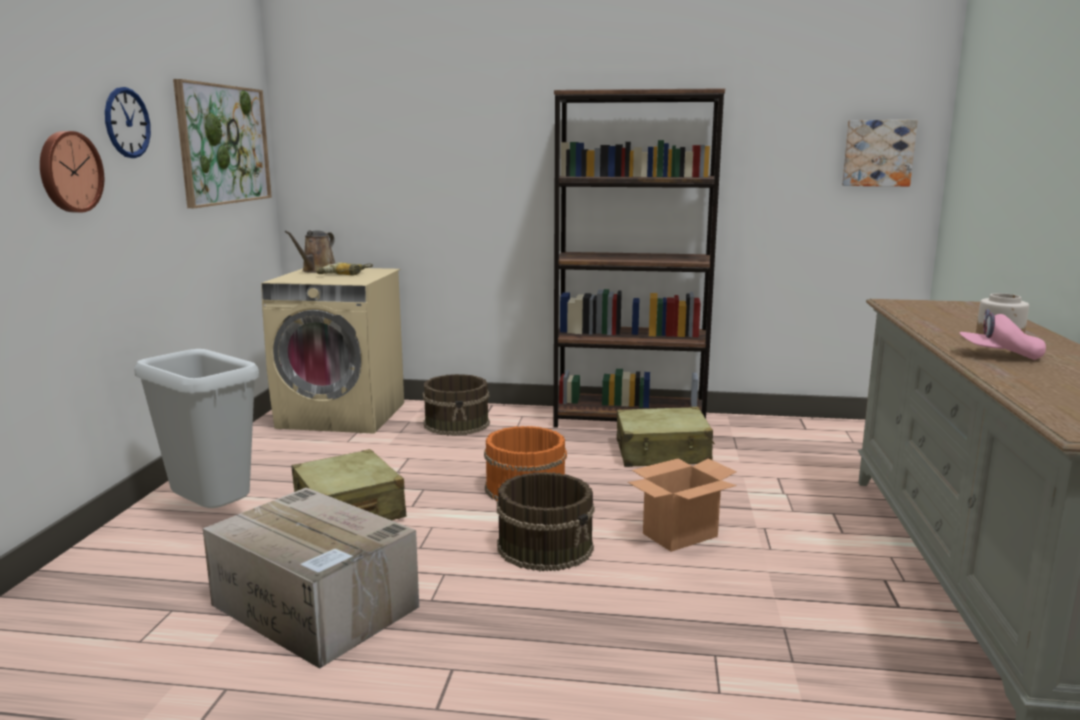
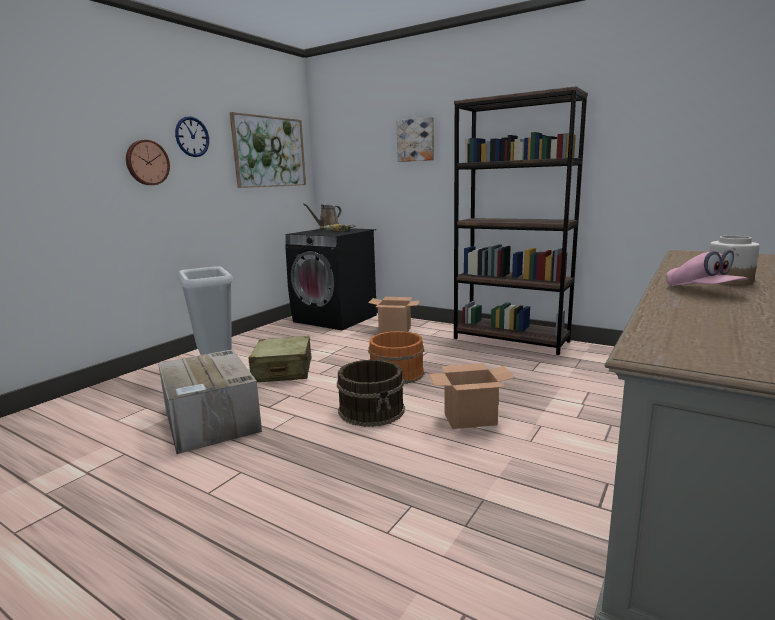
camera: 25 degrees right, 0 degrees up
beige washing machine [261,268,404,434] -> black washing machine [286,228,377,330]
brown bucket [423,374,490,436] -> cardboard box [368,297,420,333]
beige suitcase [617,407,715,467] -> none
picture [842,120,918,186] -> picture moved to [397,117,434,162]
pink cap [959,309,1046,360] -> pink cap turned 150 degrees counterclockwise [666,250,748,286]

